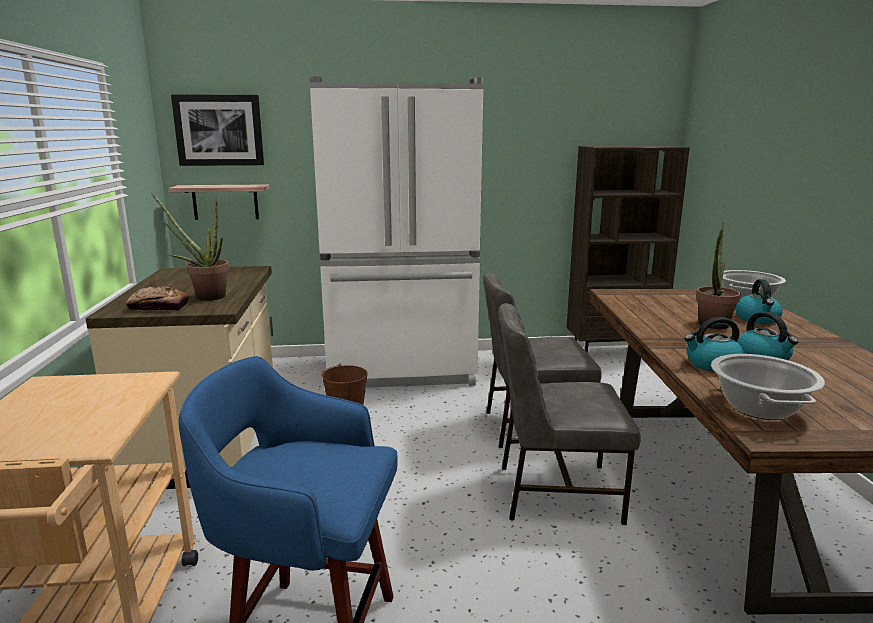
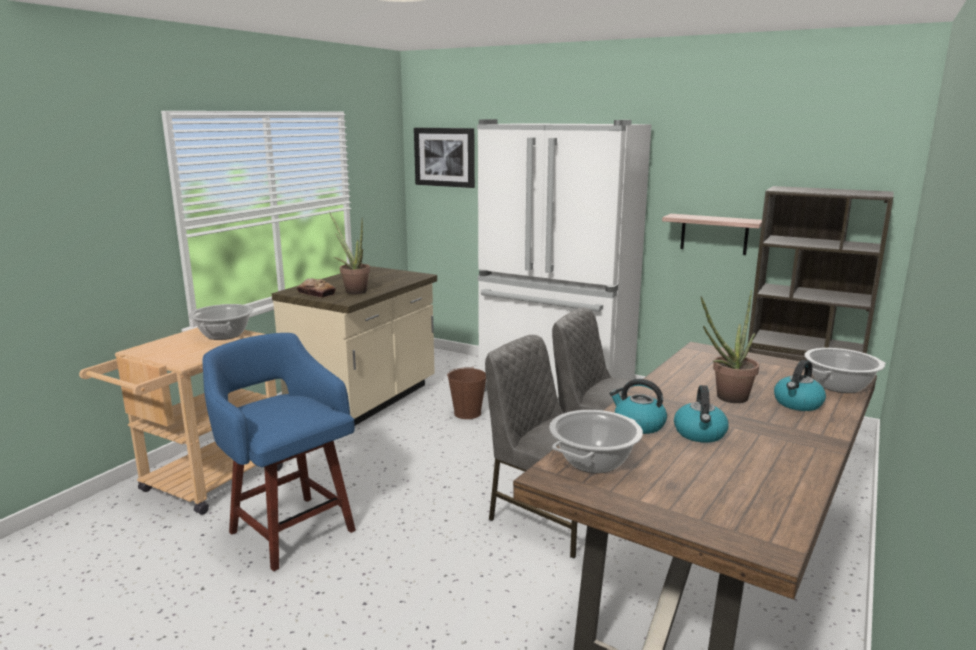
camera: 35 degrees right, 0 degrees up
shelf [168,184,269,220] -> shelf moved to [662,214,762,255]
none -> cooking pot [189,304,254,340]

